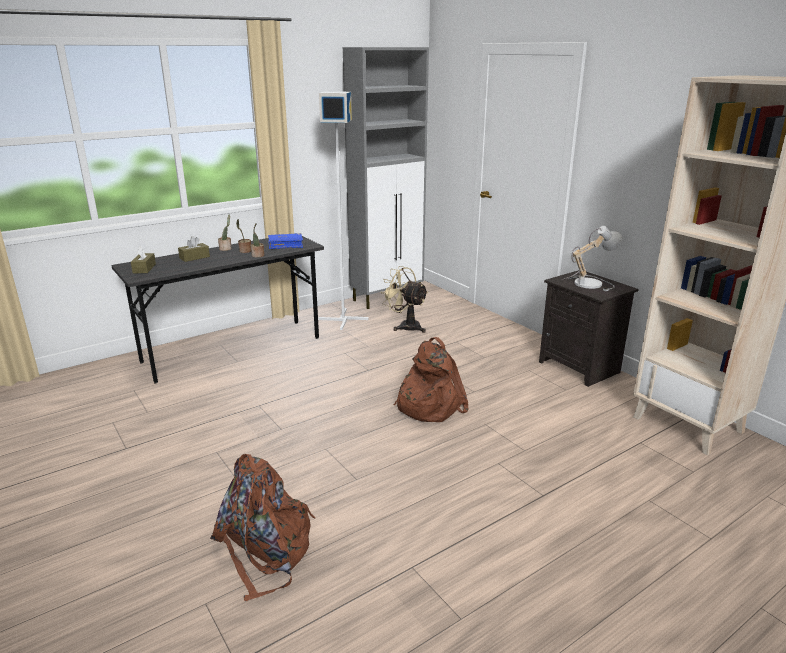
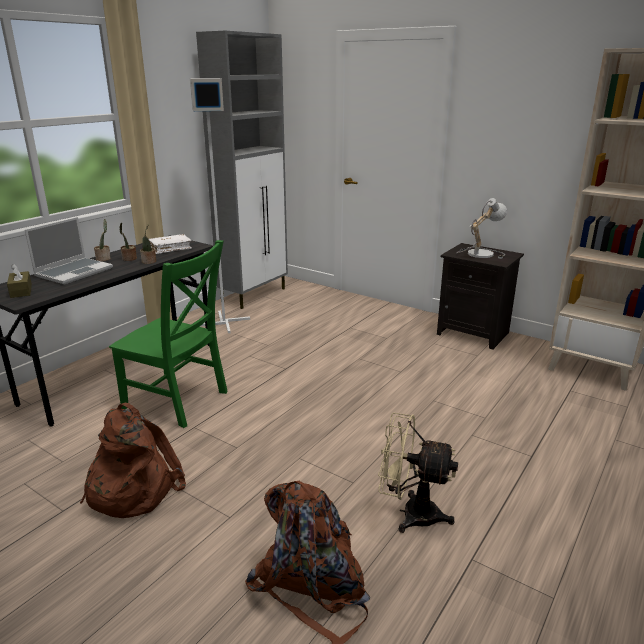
camera: 20 degrees left, 0 degrees up
brown tissue box [178,236,210,262] -> laptop [25,217,113,285]
blue book [268,233,303,249] -> white book [149,234,192,254]
beige fan [380,266,429,333] -> beige fan moved to [378,413,458,533]
brown backpack [394,337,469,422] -> brown backpack moved to [80,403,186,518]
none -> green chair [109,240,227,428]

